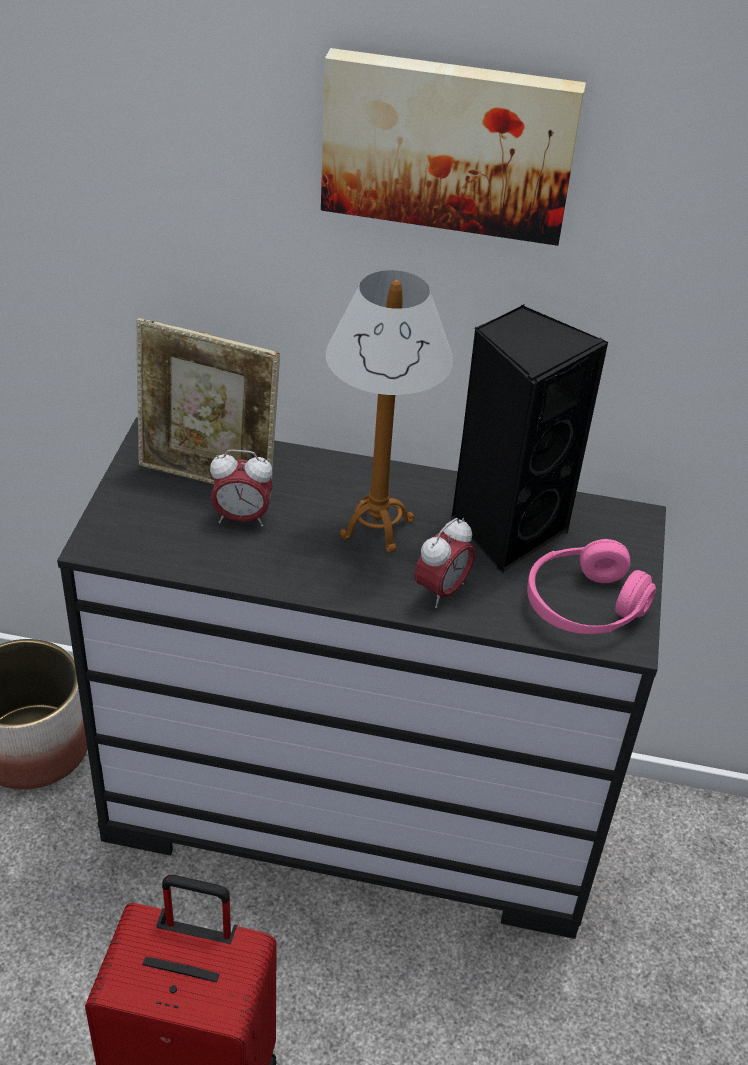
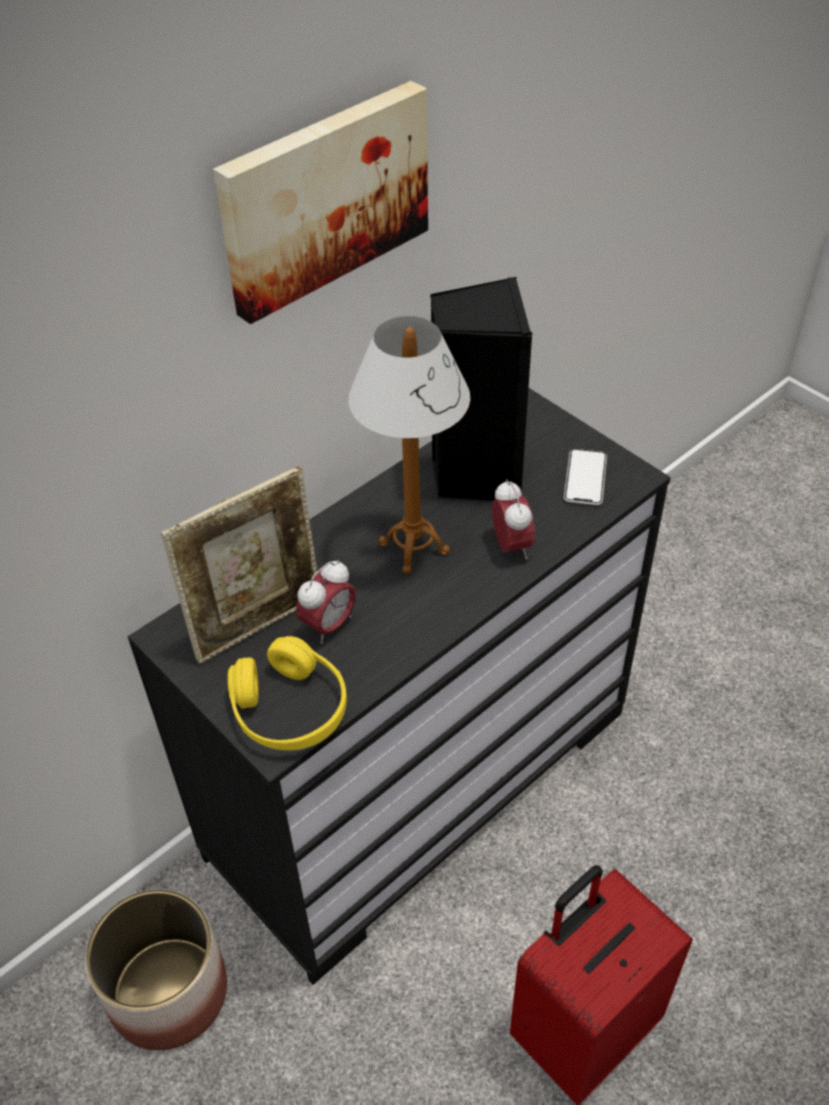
camera: 50 degrees left, 5 degrees up
pink headphones [527,539,656,634] -> phone [564,449,607,505]
none -> yellow headphones [228,636,347,750]

